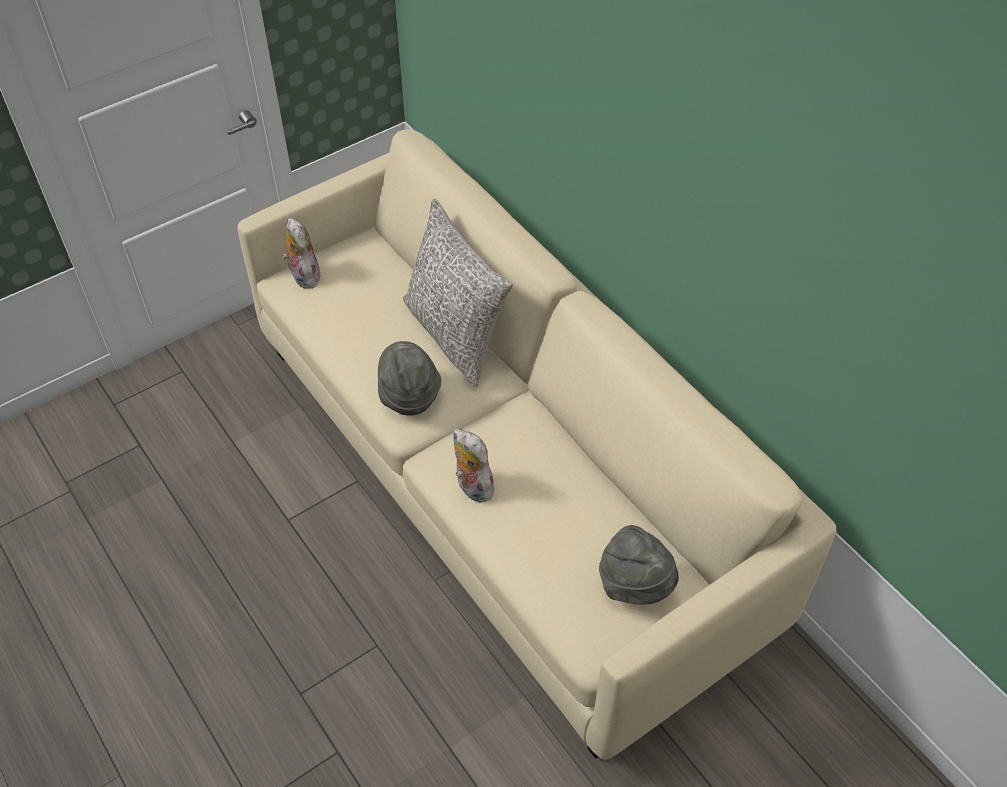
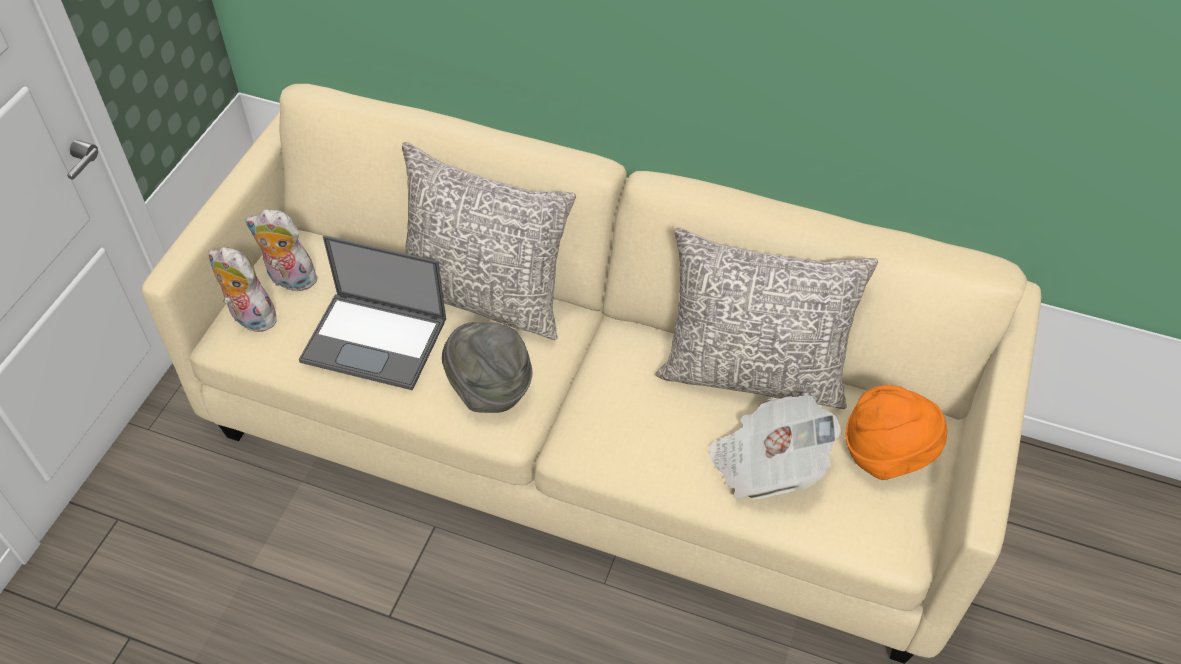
camera: 35 degrees left, 0 degrees up
plush toy [454,429,495,502] -> plush toy moved to [245,209,321,291]
grey hat [599,525,679,605] -> orange hat [845,385,947,480]
none -> laptop [299,235,446,390]
none -> grey pillow [655,227,878,409]
none -> newspaper [708,395,841,501]

